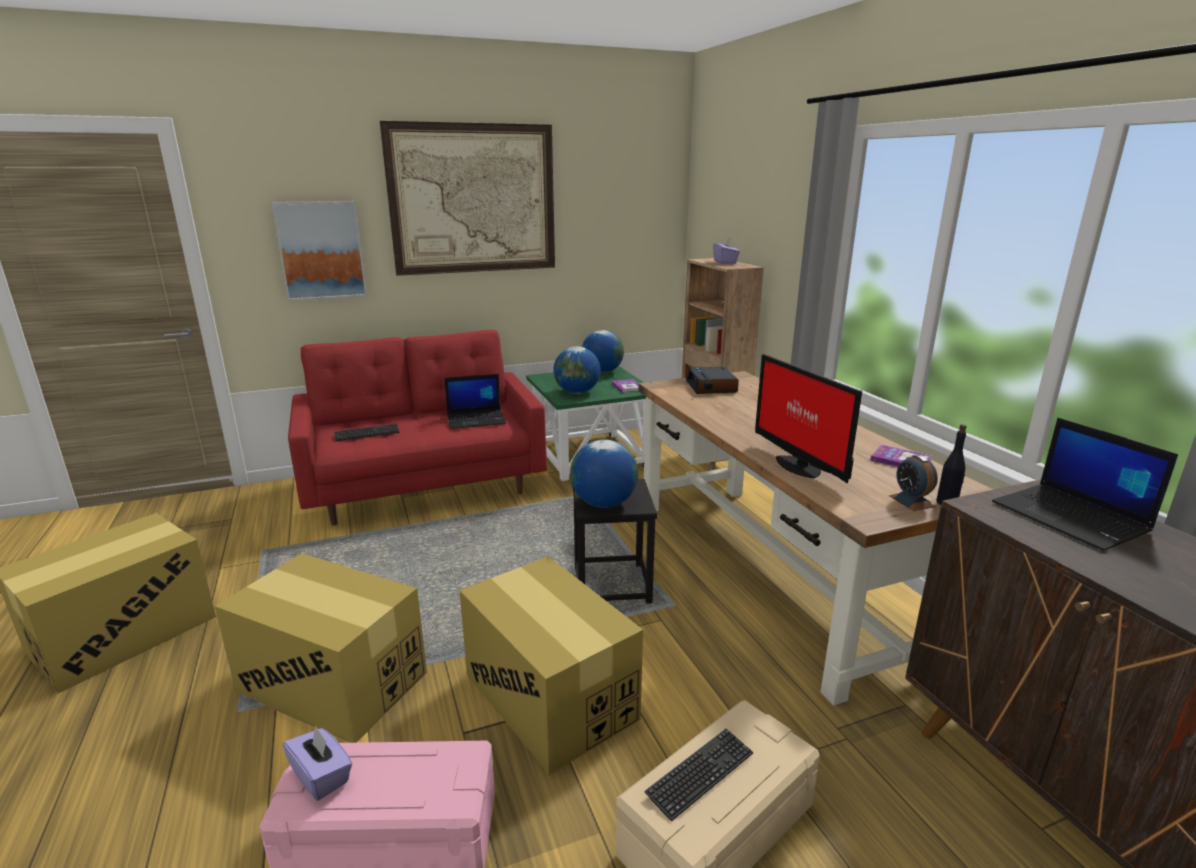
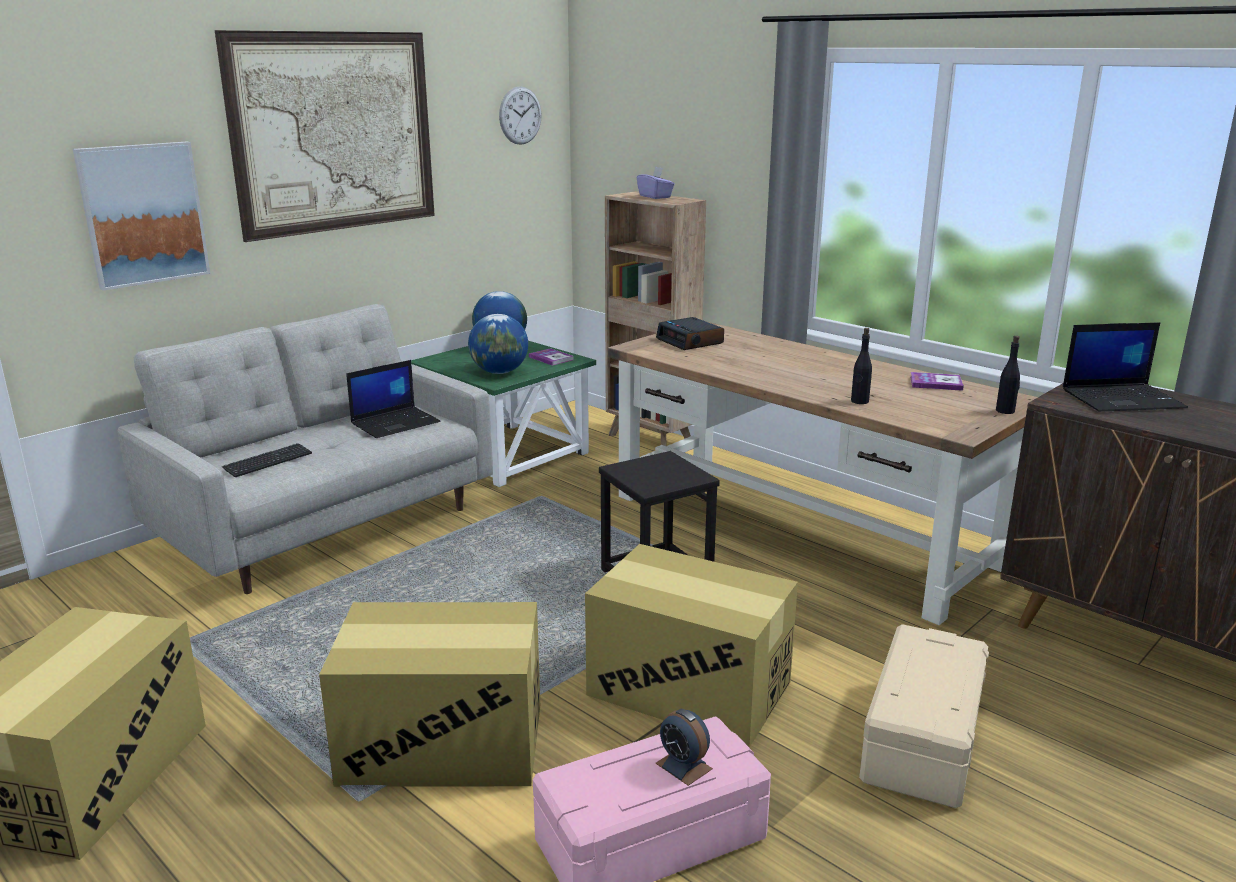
camera: 25 degrees left, 0 degrees up
purple tissue box [283,725,352,801] -> none
red sofa [288,330,547,526] -> grey sofa [117,304,493,594]
globe [570,439,638,508] -> none
keyboard [644,729,753,822] -> none
monitor [755,354,862,483] -> black bottle [851,328,872,404]
alarm clock [889,455,938,511] -> alarm clock moved to [656,708,713,786]
laptop [992,418,1178,551] -> laptop turned 45 degrees counterclockwise [1063,322,1188,412]
none -> wall clock [499,86,542,145]

